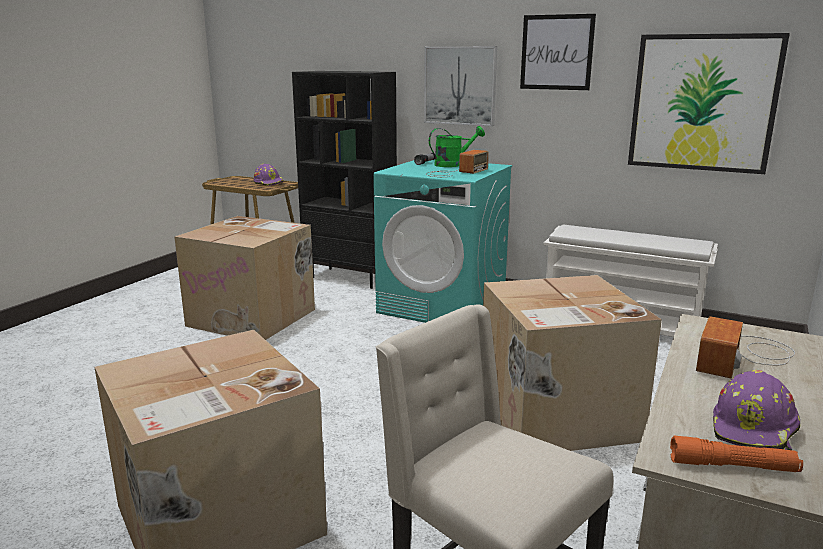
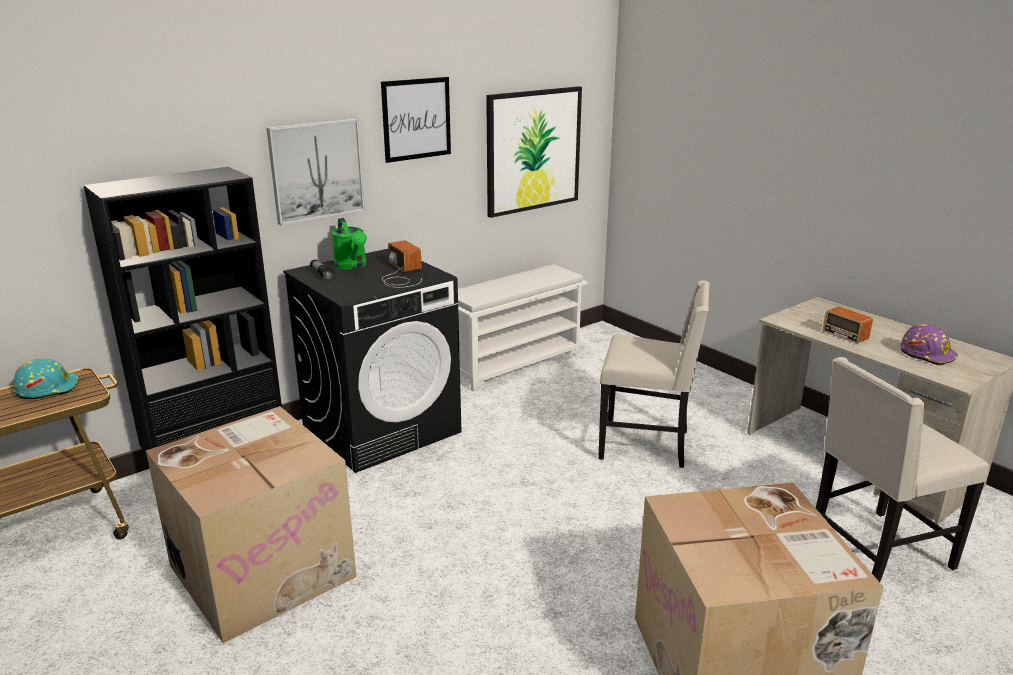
camera: 65 degrees left, 5 degrees up
purple hard hat [254,164,284,186] -> turquoise hard hat [14,359,79,399]
turquoise washing machine [373,160,512,323] -> black washing machine [283,249,461,473]
green watering can [429,126,485,167] -> green watering can turned 150 degrees clockwise [332,218,367,270]
cardboard box [483,275,662,451] -> beige chair [598,280,710,468]
orange flashlight [670,435,803,472] -> none

